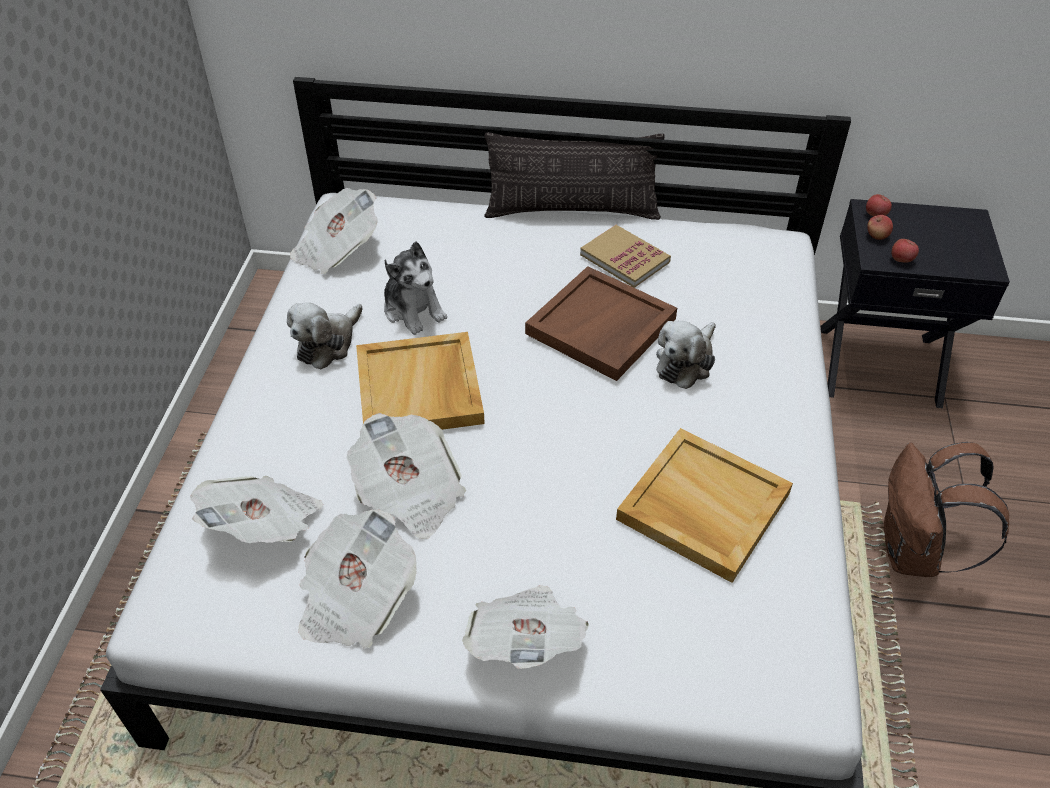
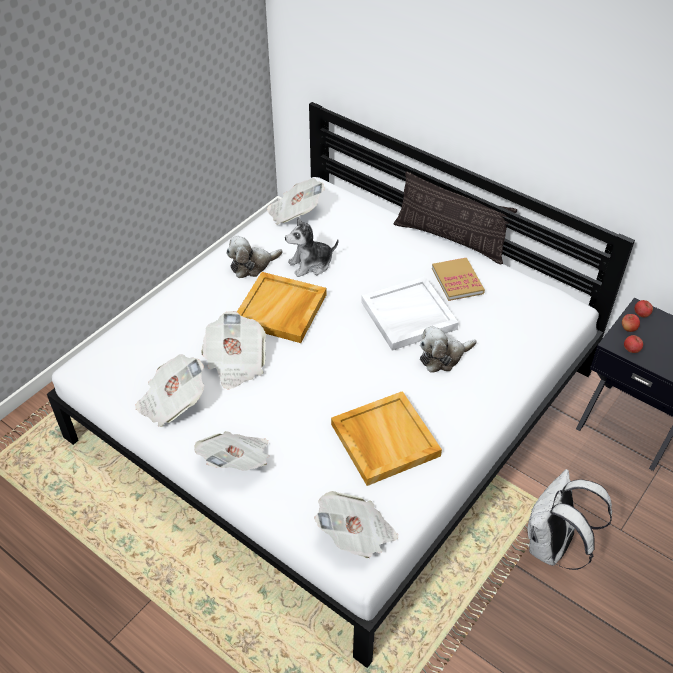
camera: 30 degrees right, 0 degrees up
newspaper [190,476,323,543] -> newspaper moved to [314,491,398,559]
plush toy [384,241,447,335] -> plush toy turned 75 degrees clockwise [285,217,338,277]
brown tray [525,266,677,381] -> white tray [361,277,459,350]
brown backpack [884,442,1009,577] -> white backpack [527,469,612,570]

